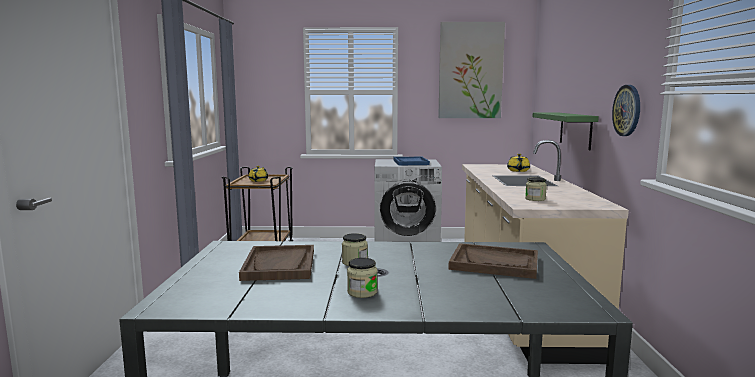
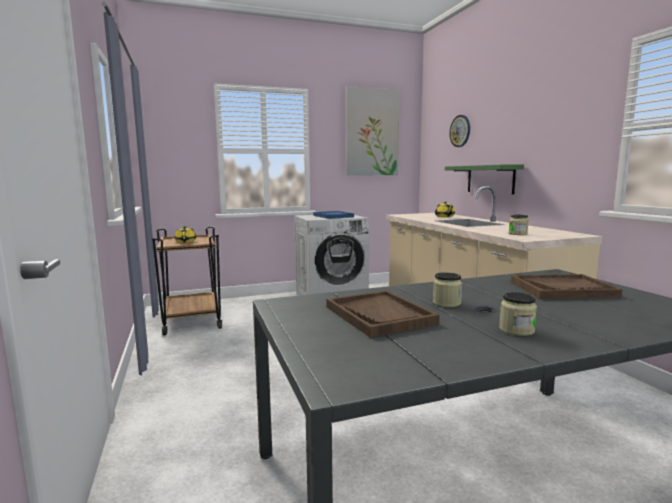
camera: 20 degrees left, 0 degrees up
wall clock [612,85,640,136] -> wall clock moved to [450,115,470,147]

